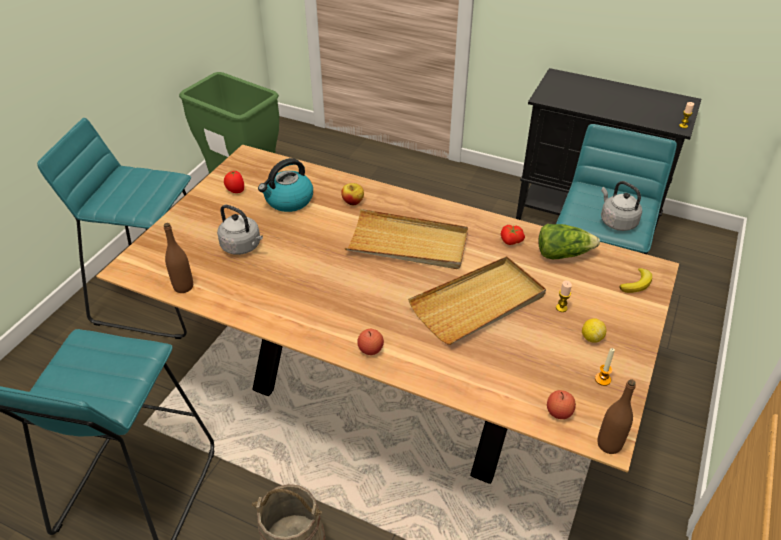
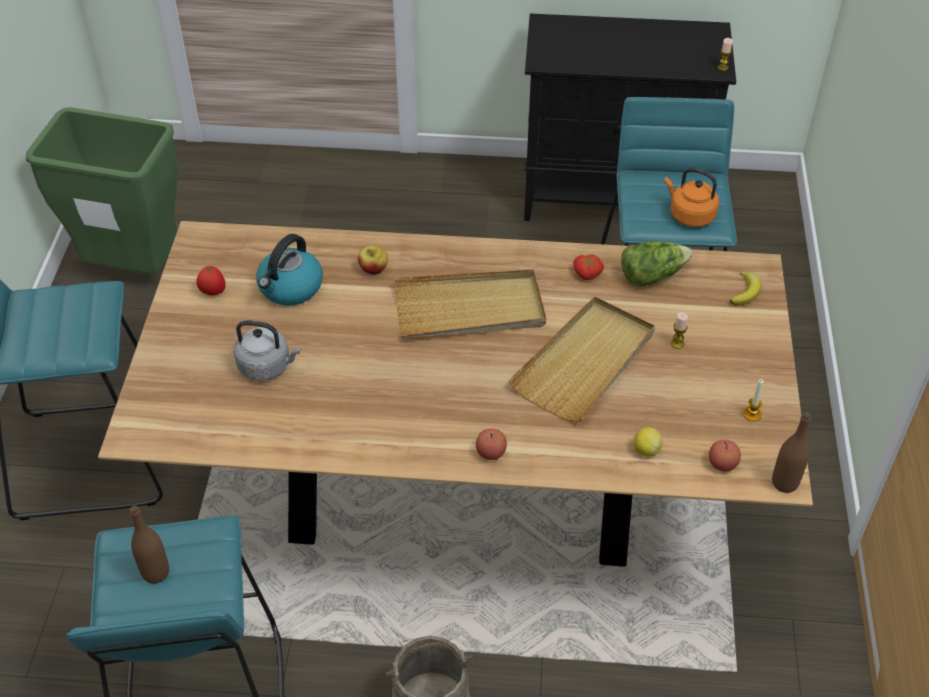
camera: 20 degrees left, 5 degrees up
brown bottle [164,223,193,293] -> brown bottle moved to [130,505,169,584]
lemon [582,318,606,343] -> lemon moved to [634,427,663,456]
grey kettle [601,181,642,231] -> orange kettle [664,167,719,227]

